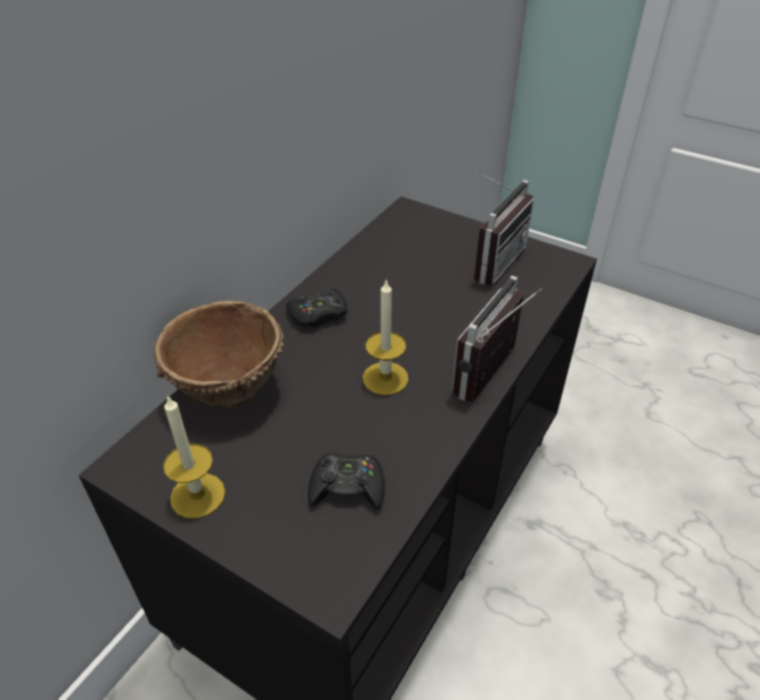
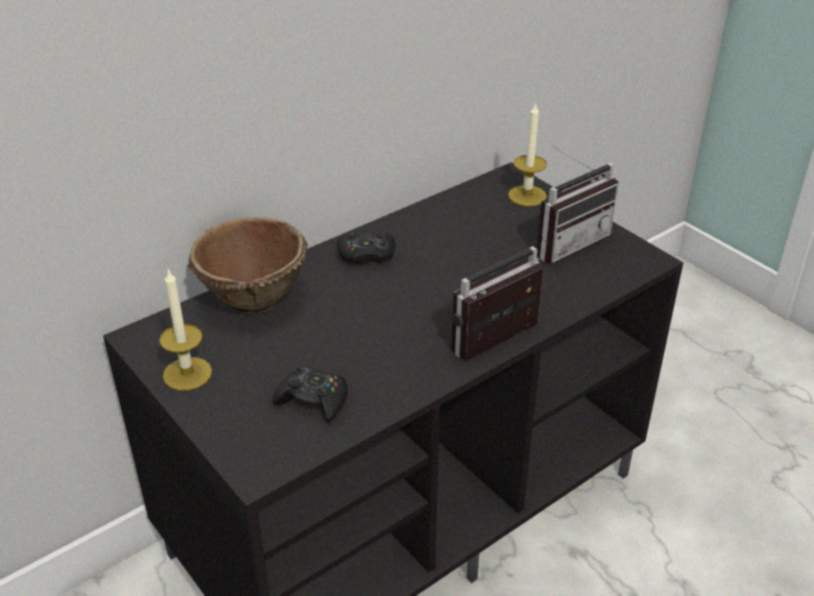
camera: 20 degrees right, 5 degrees down
candle [363,278,409,395] -> candle moved to [508,102,547,206]

